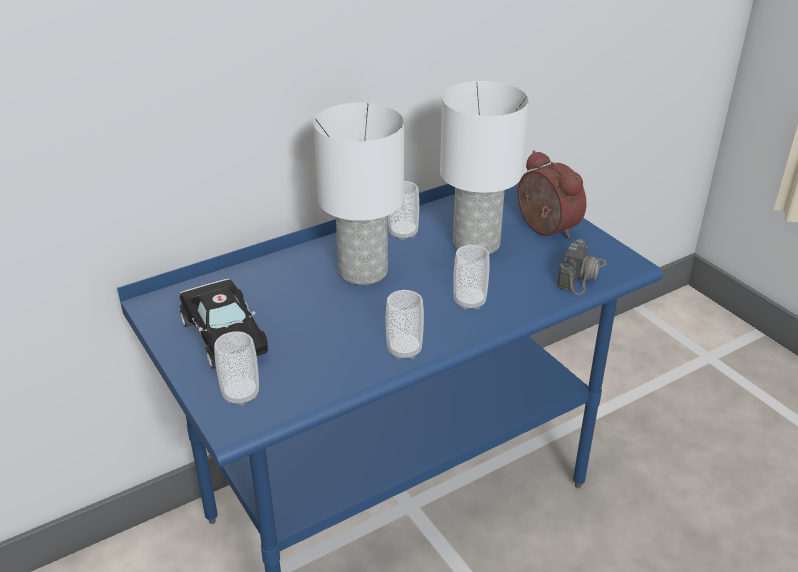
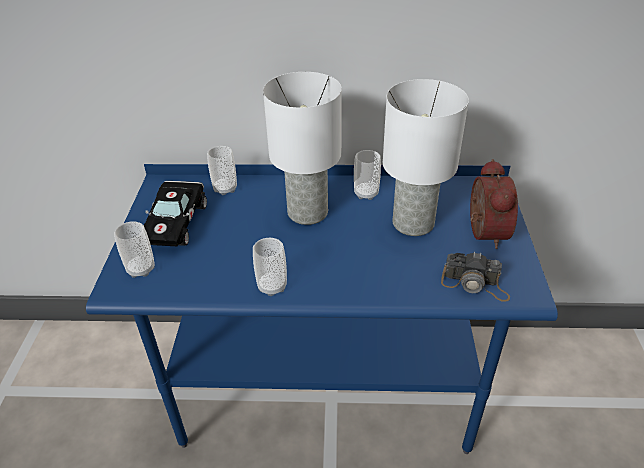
camera: 35 degrees right, 5 degrees up
cup [453,245,490,310] -> cup moved to [207,146,237,195]
camera [557,239,607,294] -> camera turned 45 degrees clockwise [441,252,510,302]

